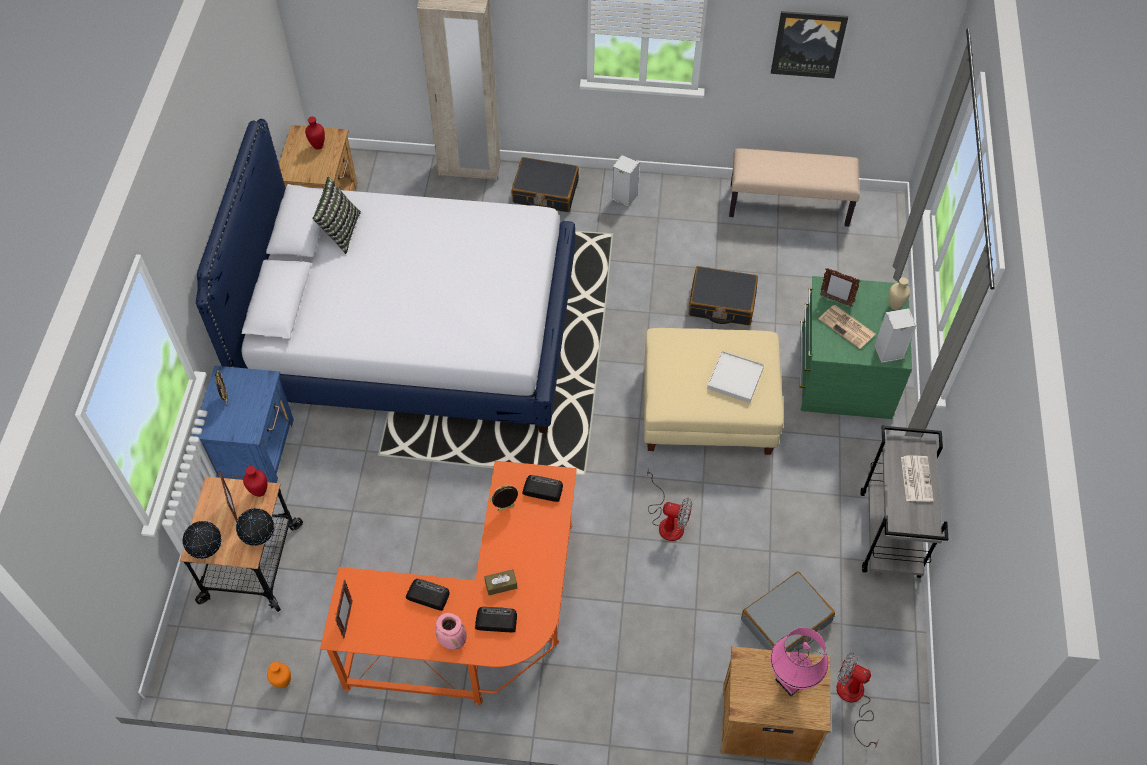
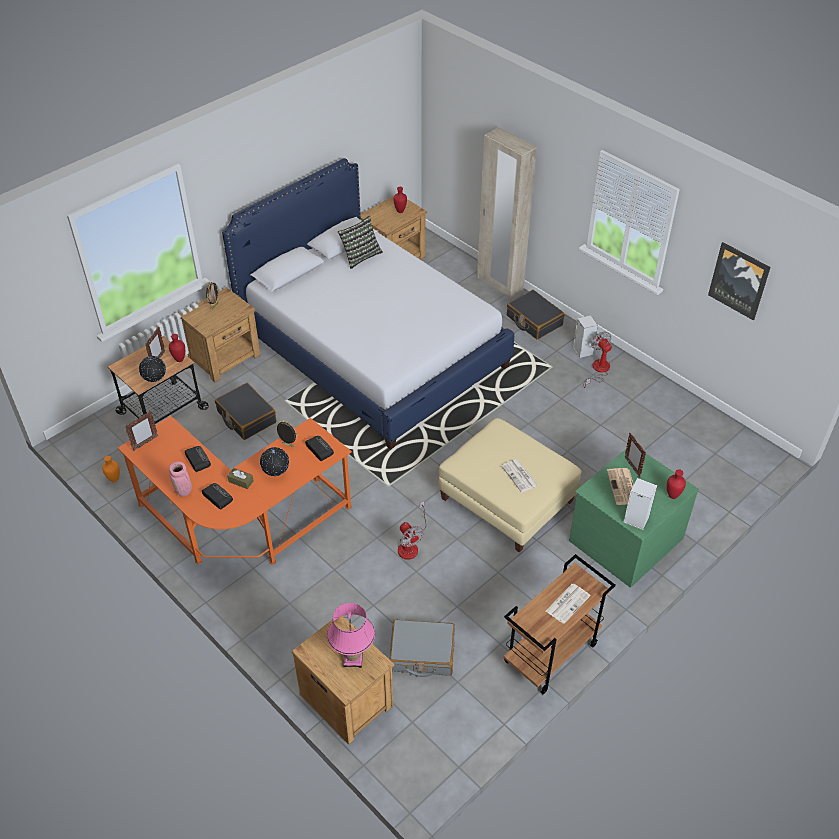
camera: 40 degrees right, 10 degrees down
globe [183,521,222,559] -> globe moved to [260,447,289,476]
blue nightstand [192,366,294,483] -> brown nightstand [179,287,260,382]
black suitcase [689,266,758,325] -> black suitcase moved to [215,383,276,440]
white tray [707,351,764,403] -> newspaper [501,459,538,492]
beige bench [729,148,860,227] -> none
fan [837,652,879,748] -> fan moved to [583,332,612,388]
grey cart [860,426,948,578] -> brown cart [504,554,616,694]
beige vase [888,277,910,310] -> red vase [667,469,686,499]

